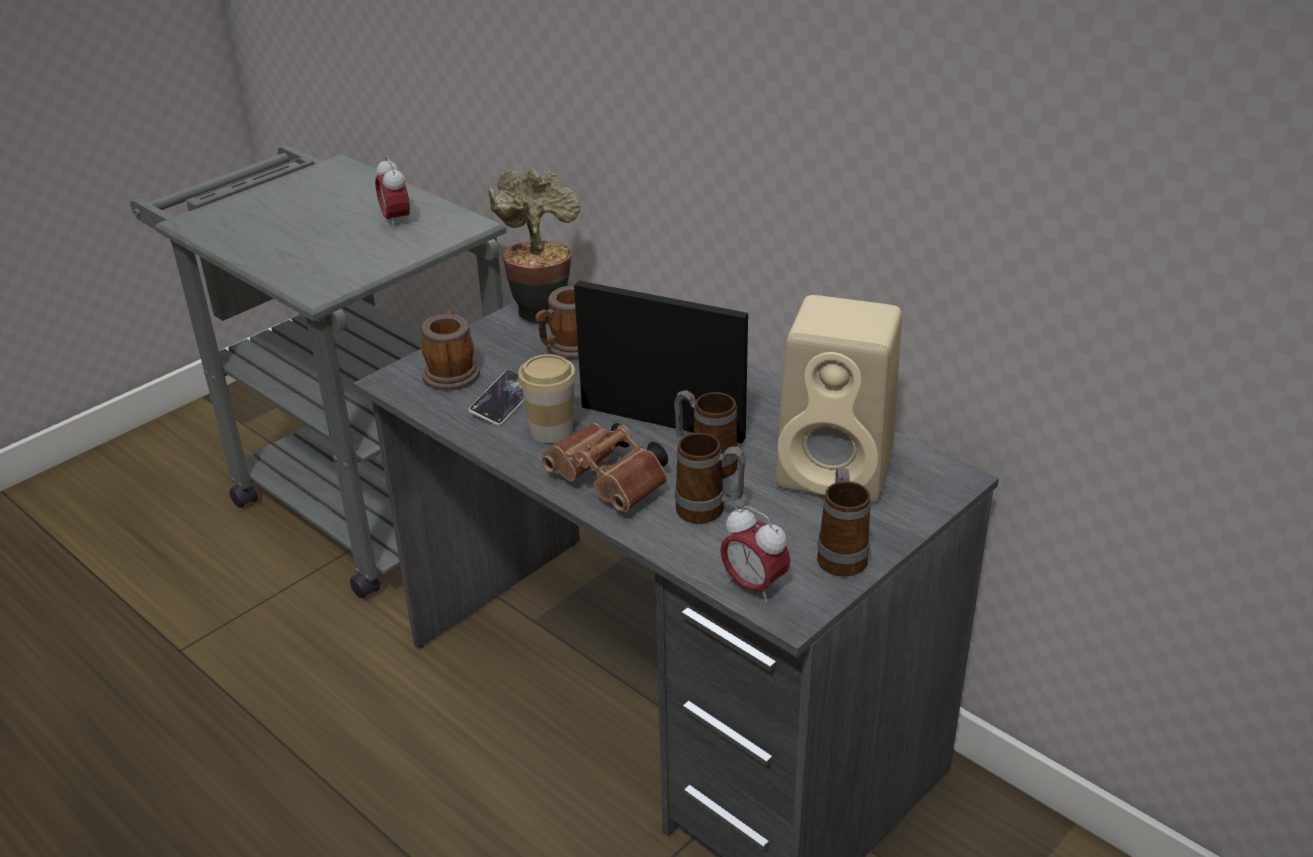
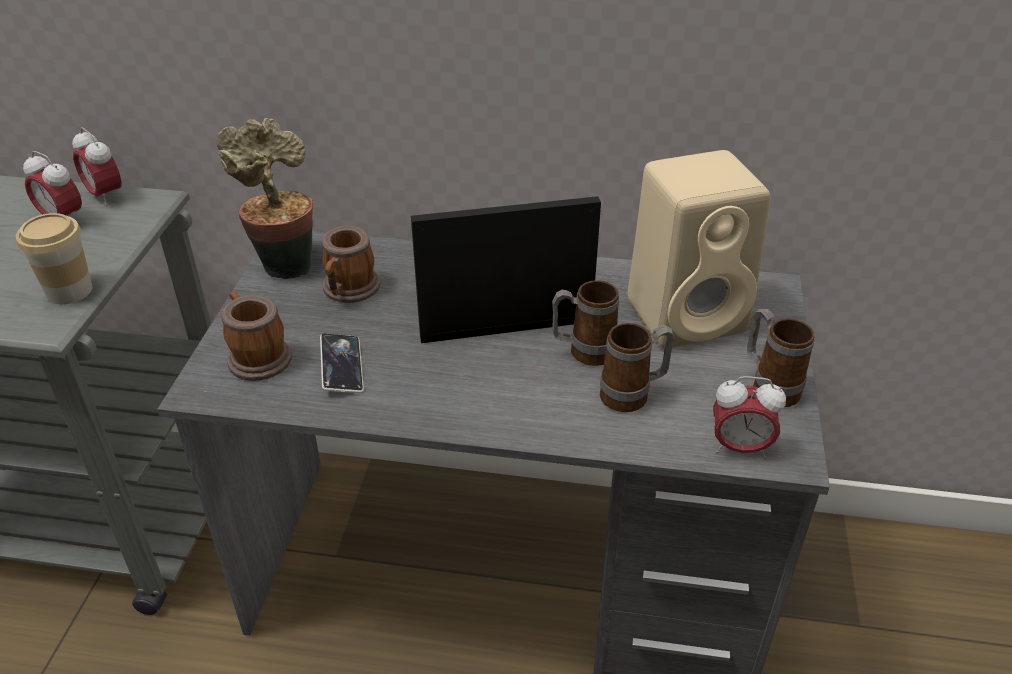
camera: 35 degrees left, 5 degrees up
cup [518,354,577,443] -> cup moved to [16,213,92,304]
brown binoculars [542,423,668,512] -> none
none -> alarm clock [72,127,122,206]

